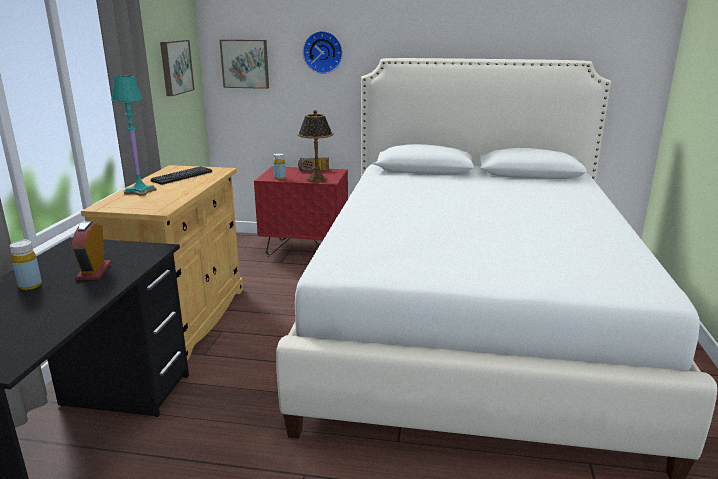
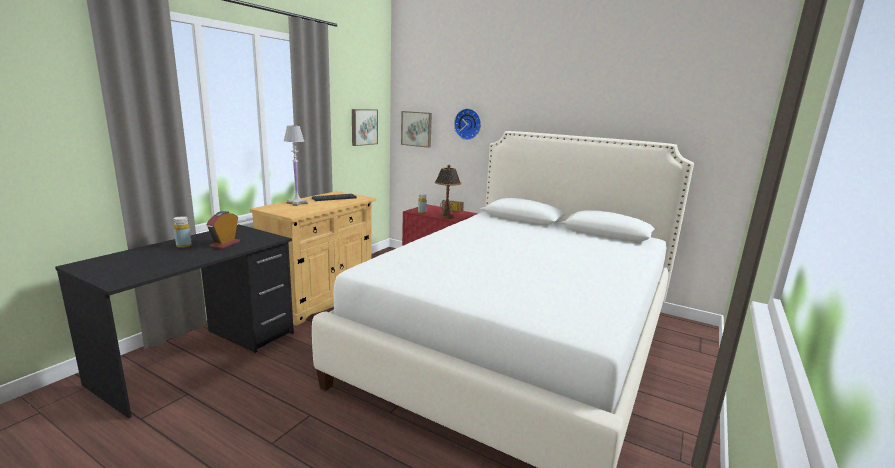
camera: 20 degrees right, 5 degrees down
turquoise table lamp [111,75,157,196] -> white table lamp [284,125,308,206]

